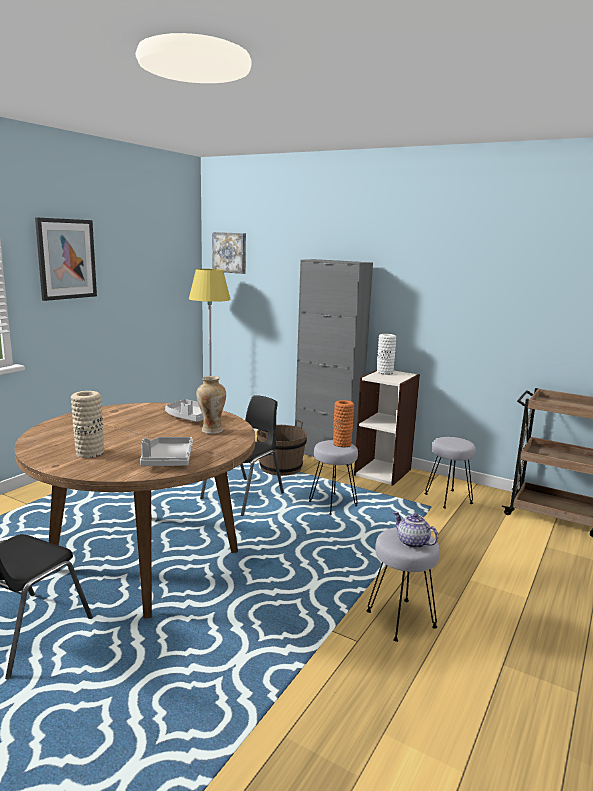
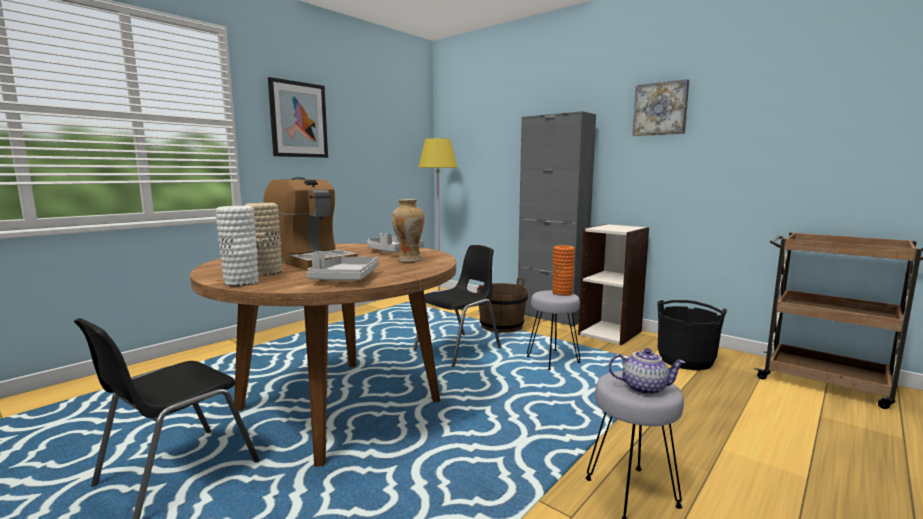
camera: 10 degrees right, 5 degrees down
picture [212,232,246,274] -> picture moved to [633,79,689,136]
white vase [377,334,396,375] -> white vase moved to [216,206,259,286]
teapot [393,512,438,548] -> teapot turned 135 degrees clockwise [608,348,686,395]
grey stool [425,437,476,509] -> black bucket [657,300,727,370]
none -> coffee machine [263,177,358,271]

